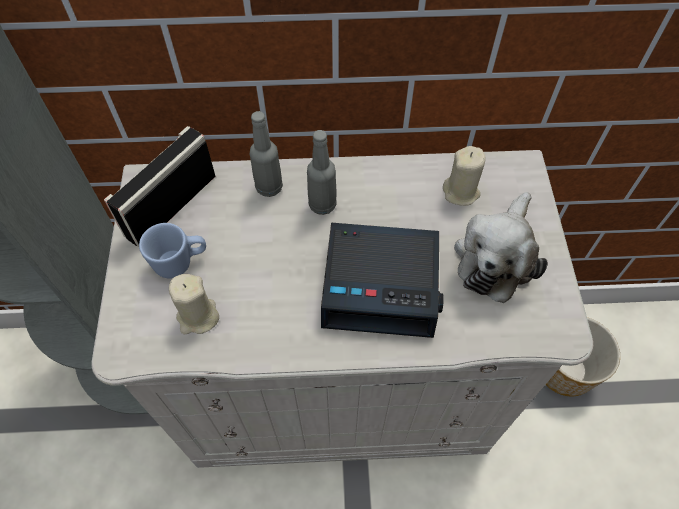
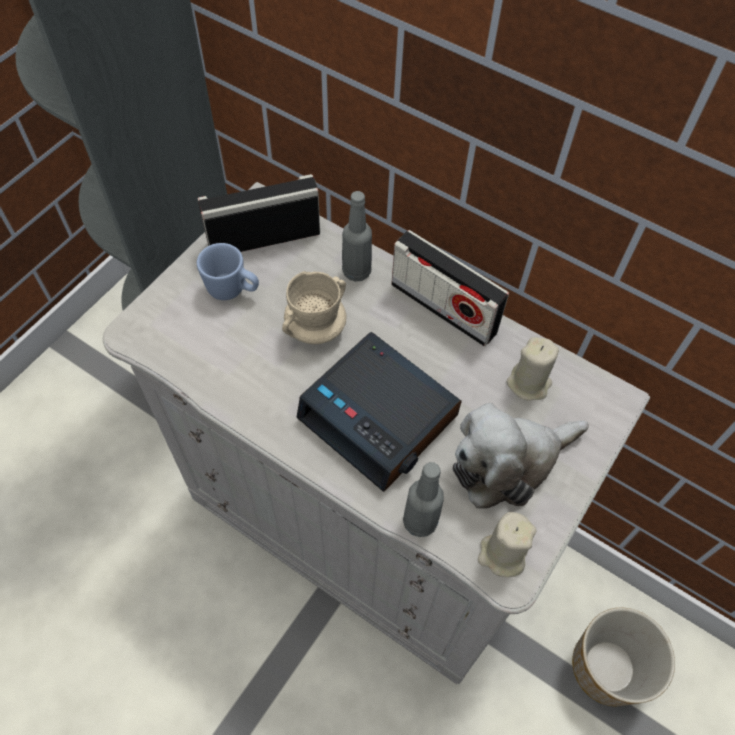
camera: 35 degrees right, 0 degrees up
beige candle [169,274,219,334] -> beige candle moved to [478,512,537,577]
grey bottle [307,130,337,215] -> grey bottle moved to [403,462,444,537]
none -> beige mug [282,271,347,344]
none -> radio [391,230,509,346]

